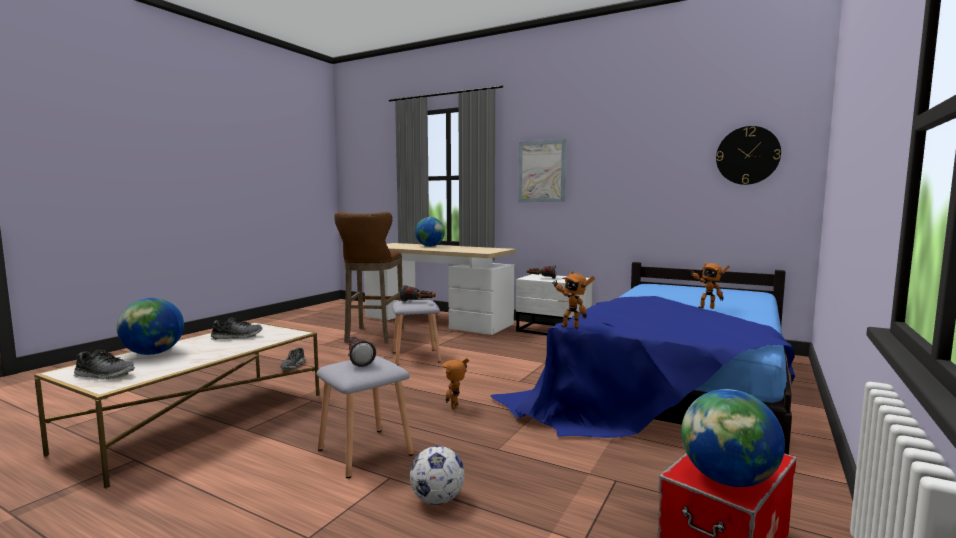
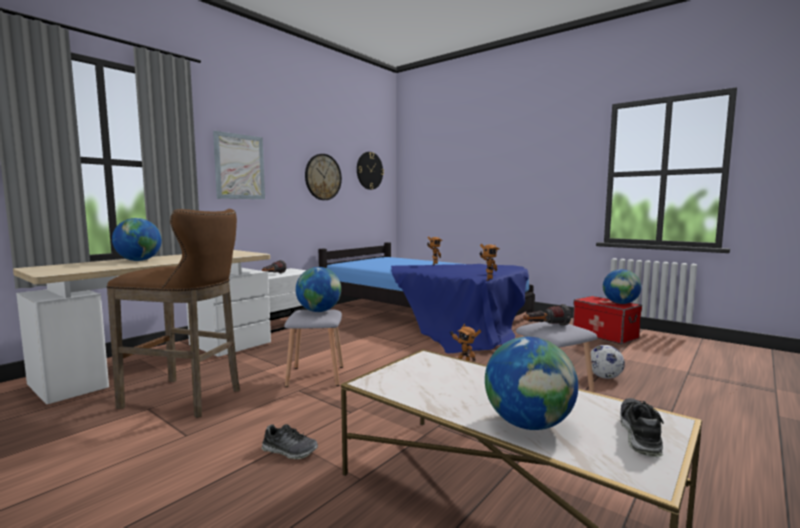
camera: 80 degrees left, 0 degrees up
shoe [211,318,262,340] -> none
flashlight [400,285,436,302] -> globe [296,267,341,312]
none -> wall clock [305,154,342,200]

